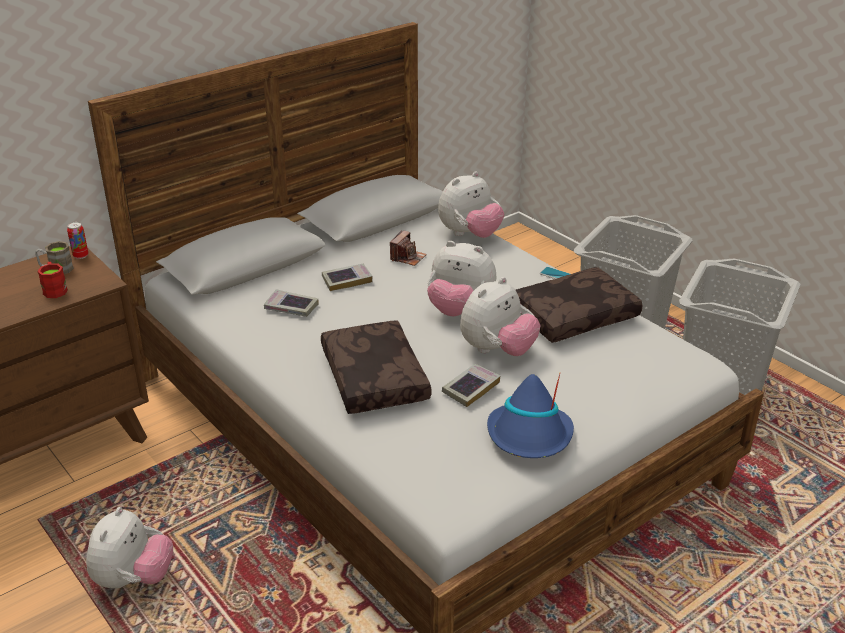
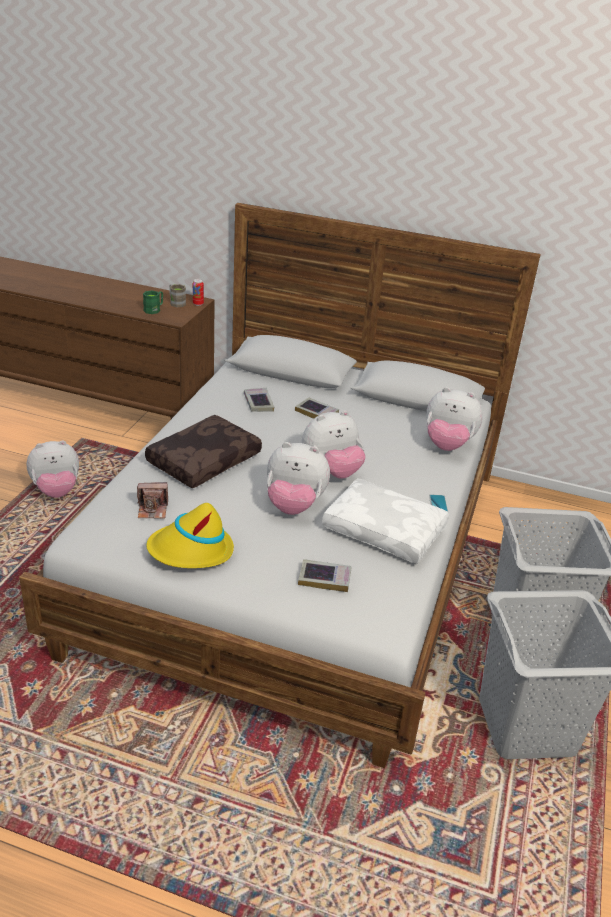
camera: 55 degrees right, 0 degrees up
red mug [37,262,68,298] -> green mug [143,290,163,314]
camera [390,230,427,266] -> camera moved to [137,482,168,518]
plush toy [427,241,496,316] -> plush toy turned 105 degrees counterclockwise [302,410,365,479]
book [442,364,500,407] -> book moved to [298,559,352,592]
blue hat [487,374,574,458] -> yellow hat [146,503,234,568]
brown pillow [516,267,643,343] -> white pillow [322,478,449,564]

